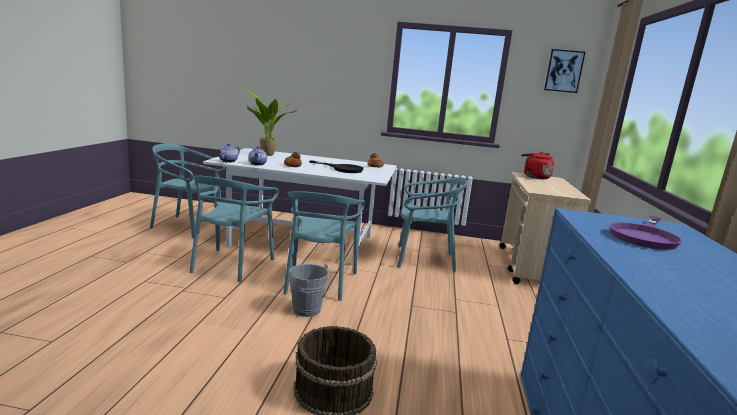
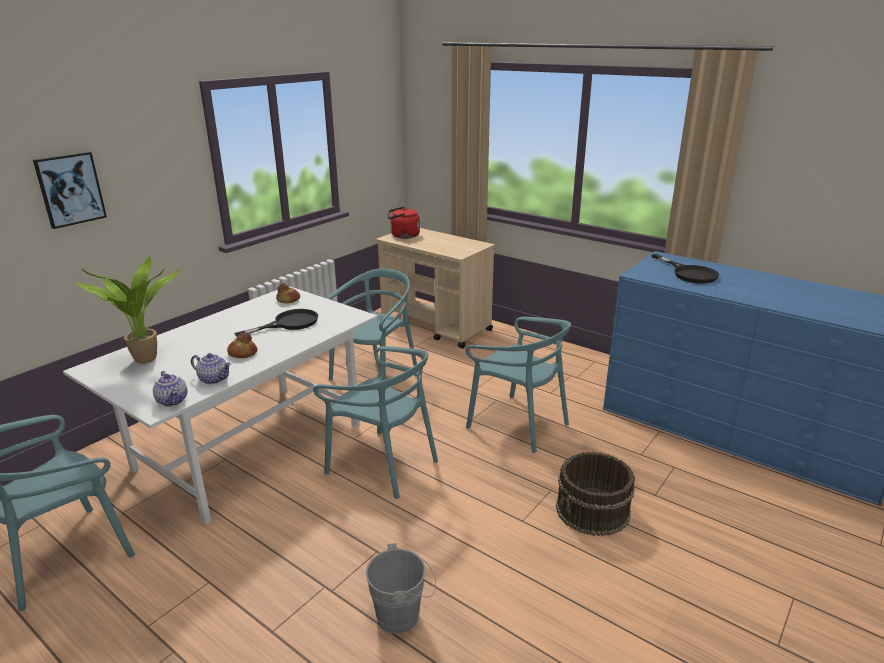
camera: 60 degrees left, 10 degrees up
turquoise chair [190,175,279,282] -> turquoise chair moved to [465,317,571,453]
grey bucket [289,264,333,317] -> grey bucket moved to [366,543,436,634]
picture [544,49,585,93] -> picture moved to [33,152,107,229]
purple frying pan [610,216,683,250] -> black frying pan [652,254,719,284]

